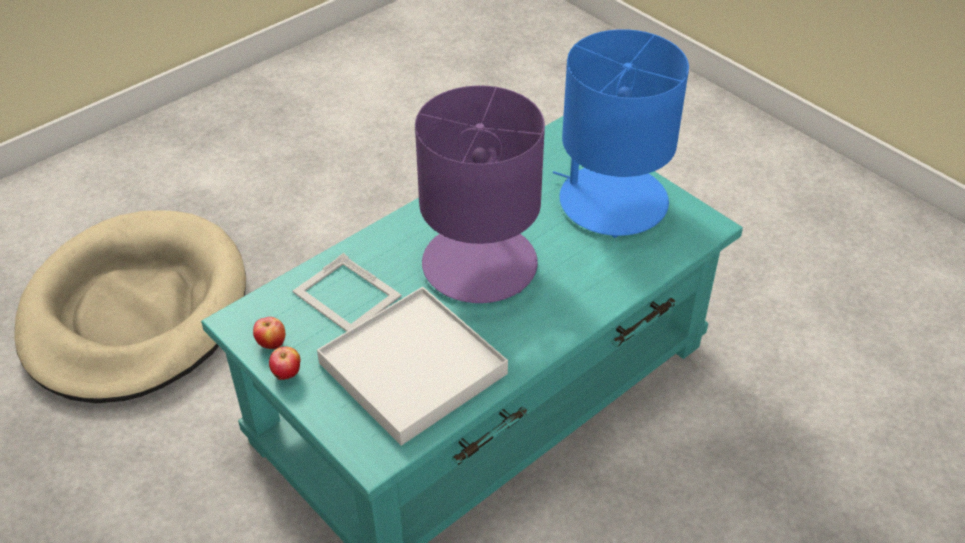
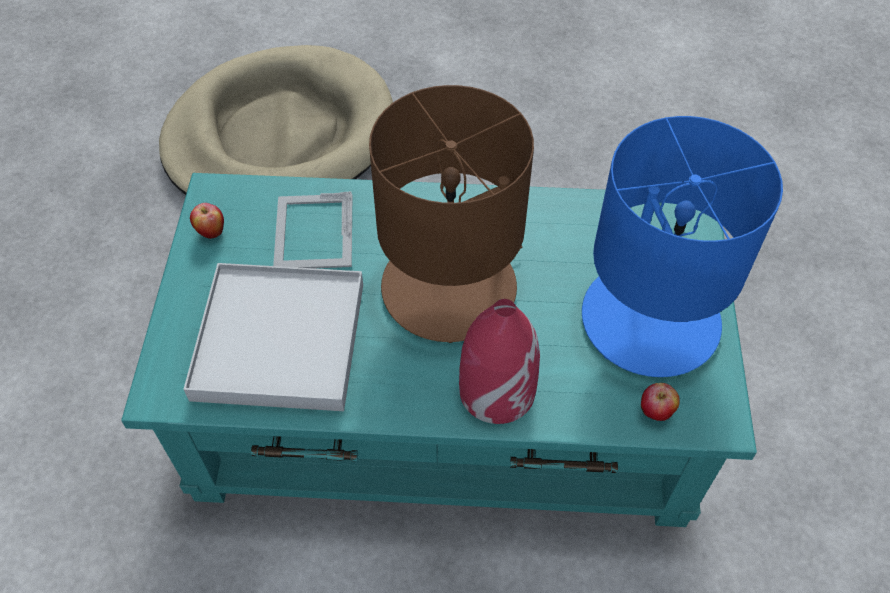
camera: 45 degrees right, 10 degrees up
apple [269,346,300,380] -> apple moved to [641,383,680,421]
purple table lamp [415,85,545,303] -> brown table lamp [369,85,534,343]
none -> red vase [459,299,540,424]

